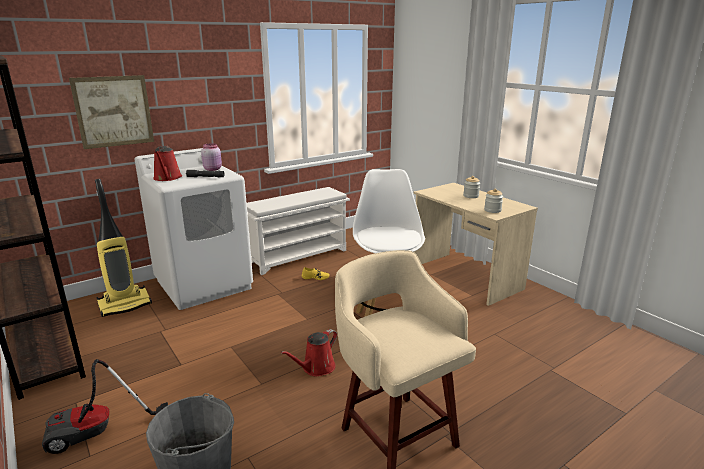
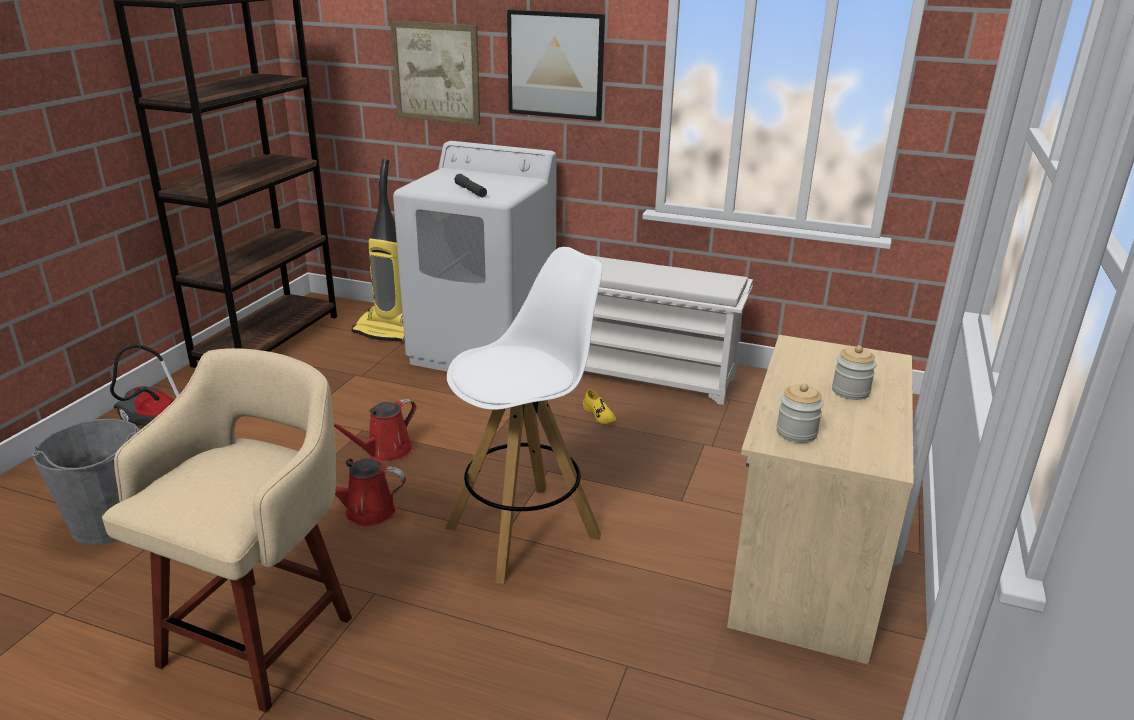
camera: 55 degrees right, 5 degrees up
red watering can [153,146,182,181] -> red watering can moved to [334,399,417,462]
pink jar [201,143,222,171] -> none
none -> picture [507,10,605,121]

